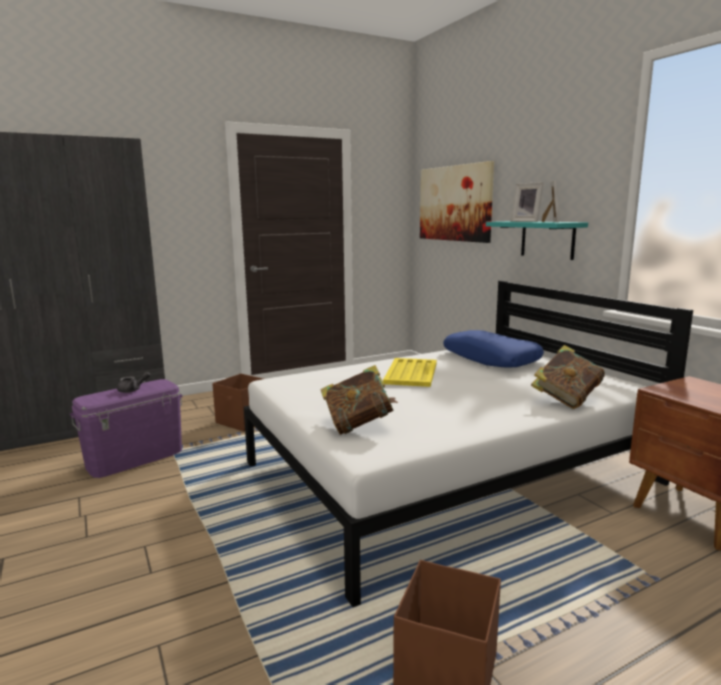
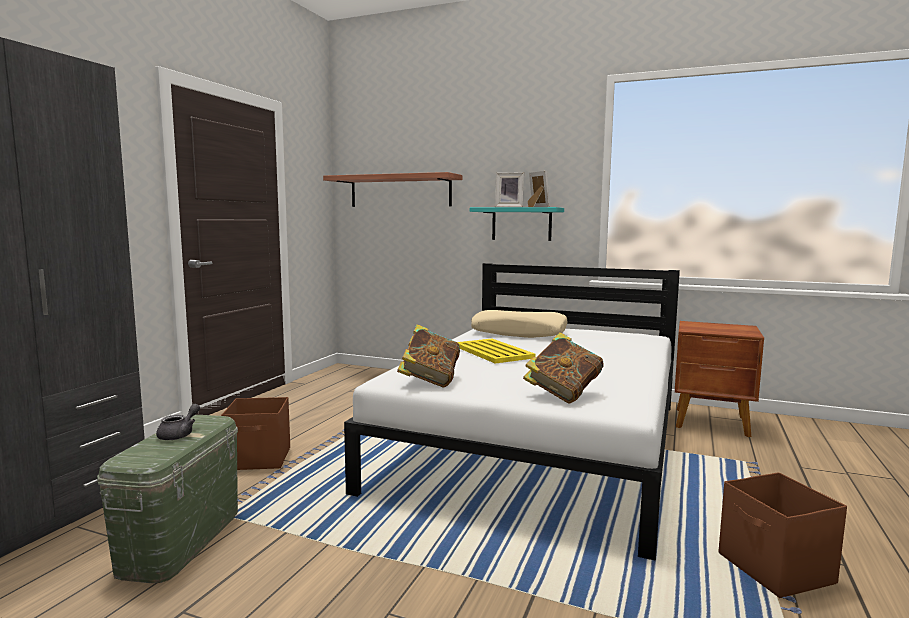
camera: 40 degrees left, 5 degrees down
purple storage box [70,379,183,478] -> green storage box [97,415,238,583]
picture [420,161,494,243] -> shelf [323,172,462,207]
blue pillow [443,330,544,368] -> beige pillow [471,310,567,338]
book [531,345,605,409] -> book moved to [397,324,460,387]

